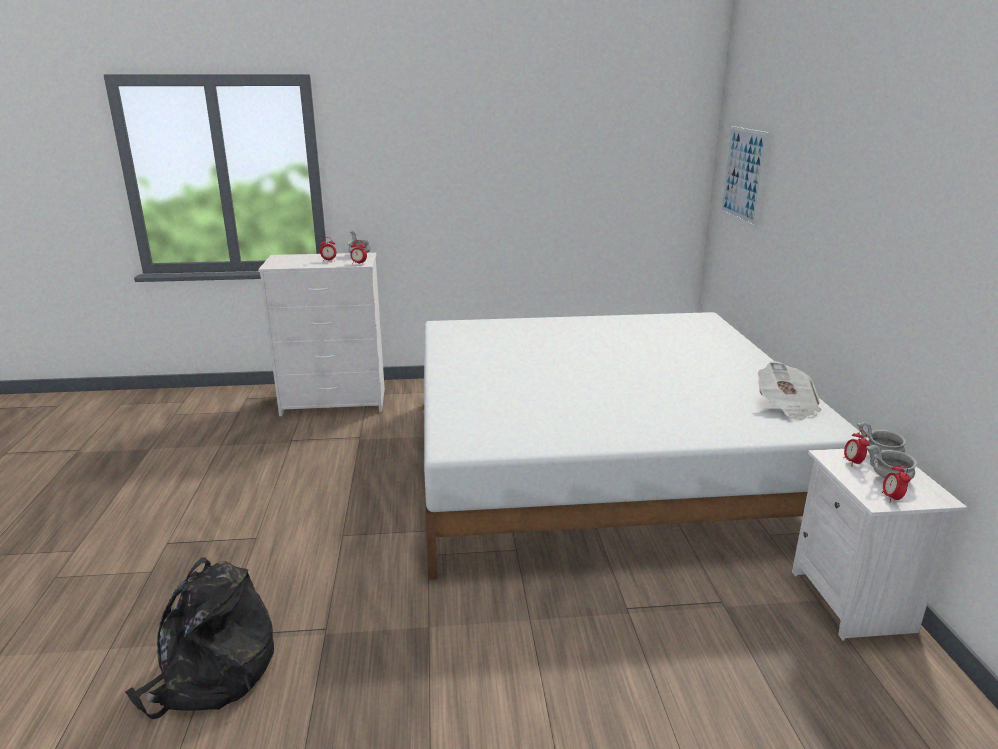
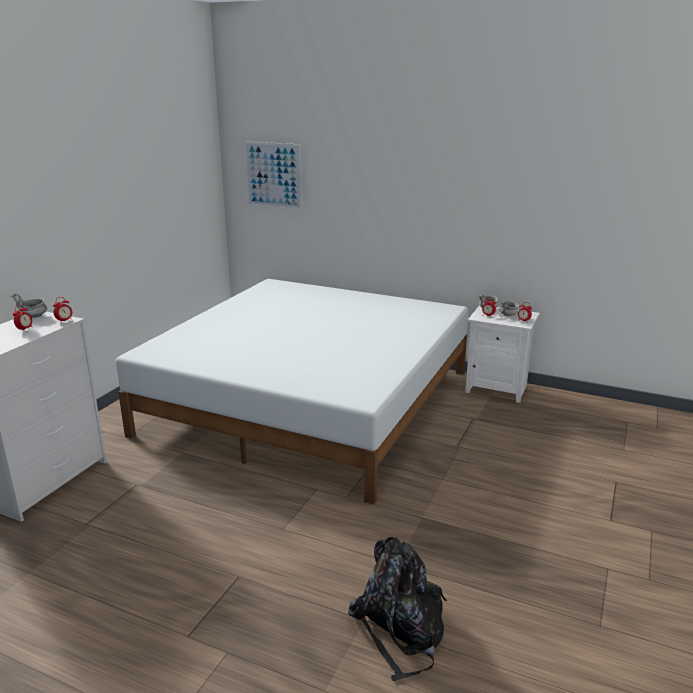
camera: 60 degrees left, 0 degrees up
newspaper [758,361,822,422] -> none

